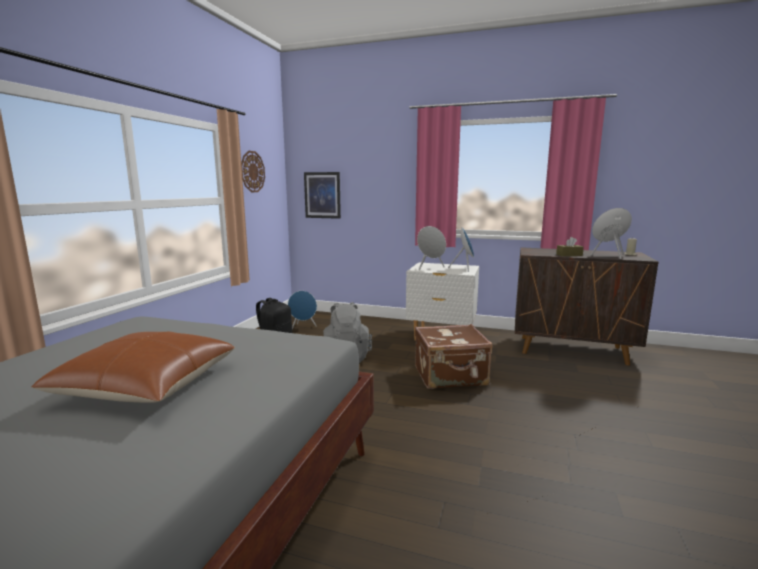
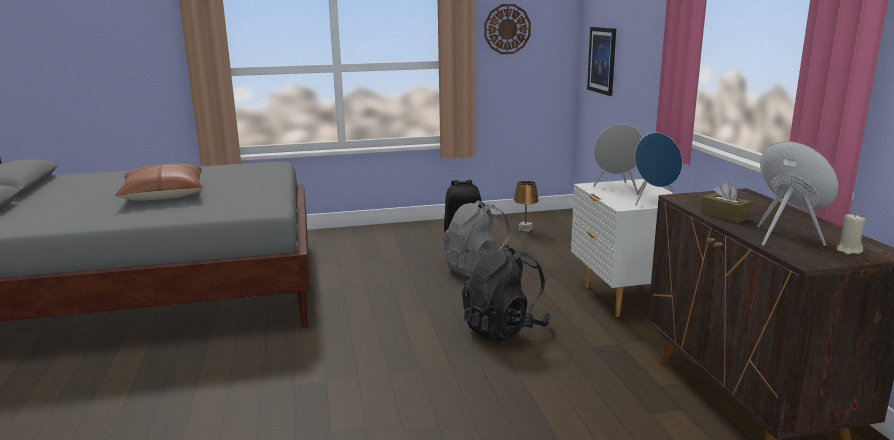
camera: 60 degrees right, 5 degrees up
blue speaker [288,291,317,330] -> brown table lamp [514,181,539,232]
brown suitcase [415,324,492,389] -> black backpack [462,245,551,341]

